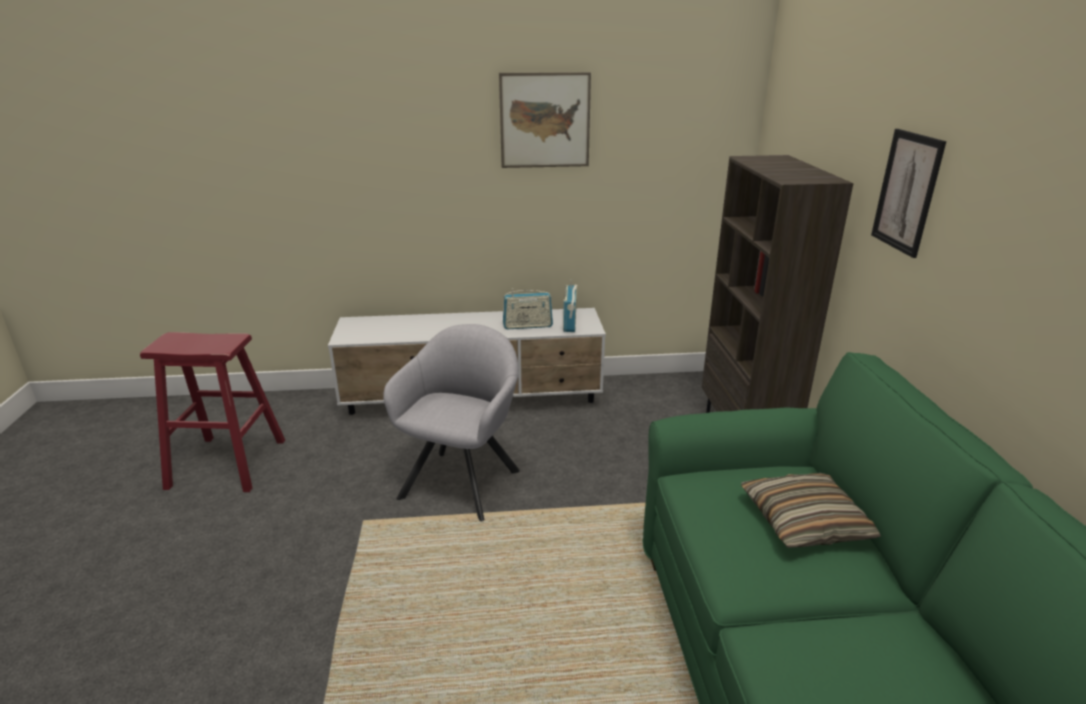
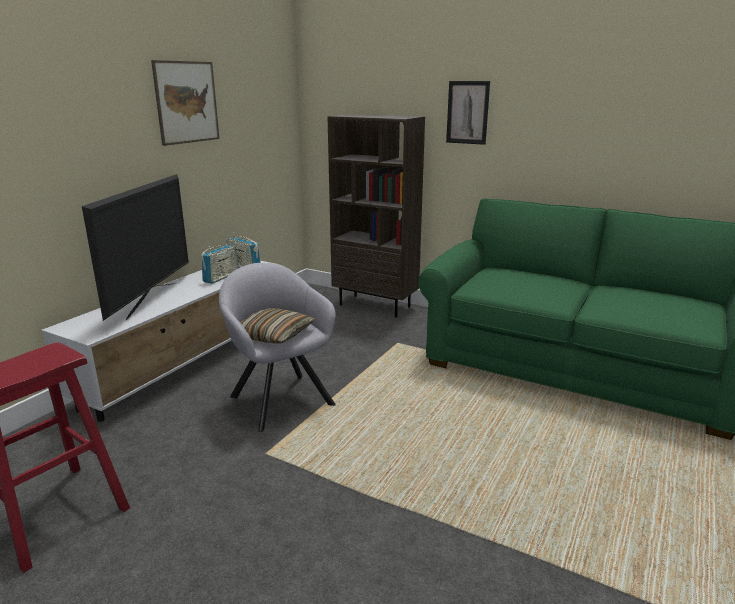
camera: 55 degrees left, 5 degrees down
pillow [741,473,881,548] -> pillow moved to [240,308,315,343]
none -> television [82,174,189,321]

